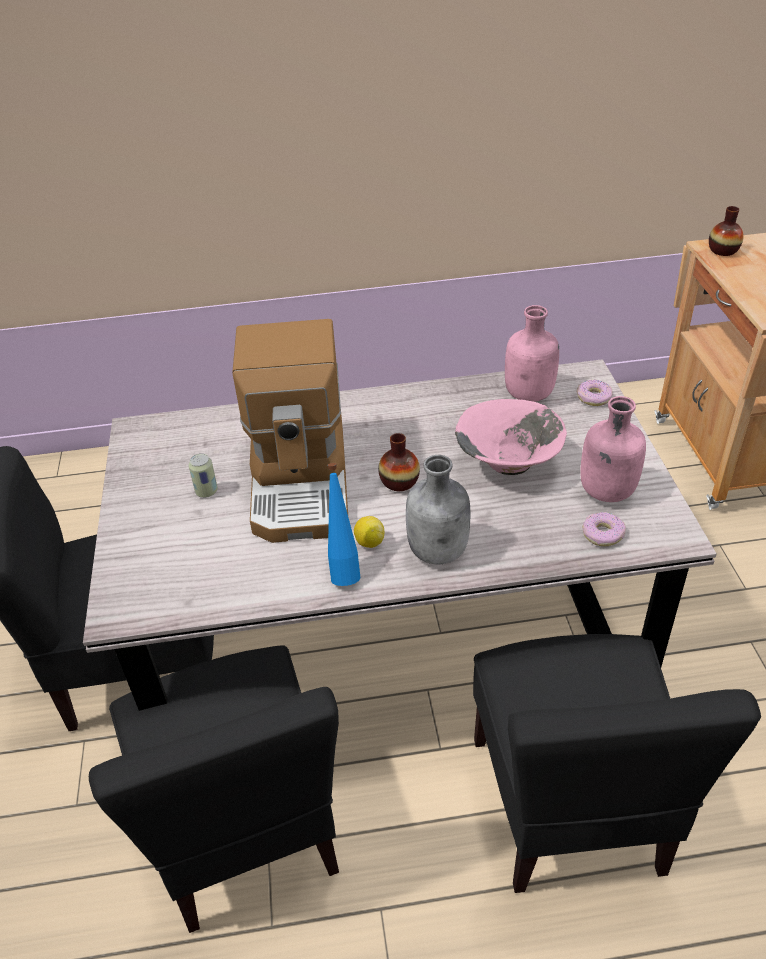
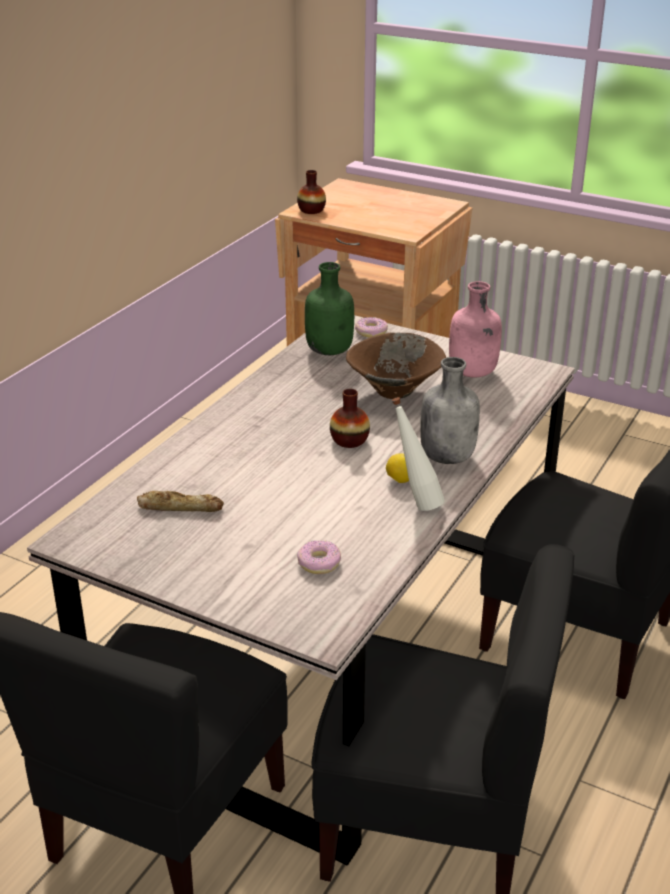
camera: 55 degrees left, 10 degrees down
can [189,453,218,498] -> none
coffee machine [232,319,348,543] -> none
blue bottle [327,463,360,586] -> white bottle [392,397,445,511]
pink bowl [455,399,567,475] -> brown bowl [346,333,446,399]
pink bottle [505,305,559,402] -> green bottle [305,262,354,355]
donut [582,512,626,546] -> donut moved to [297,540,341,574]
none -> bread [137,491,224,512]

